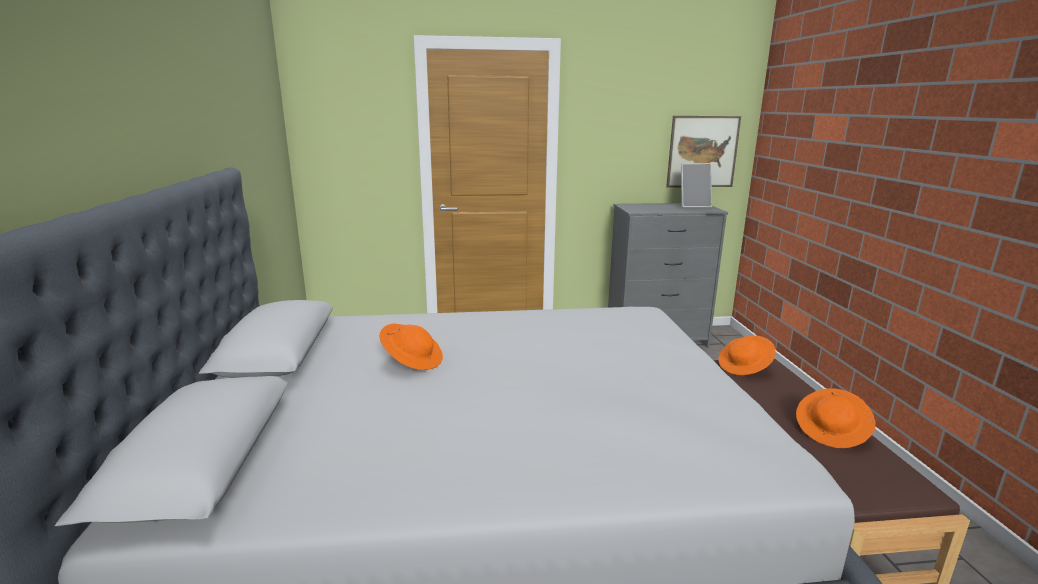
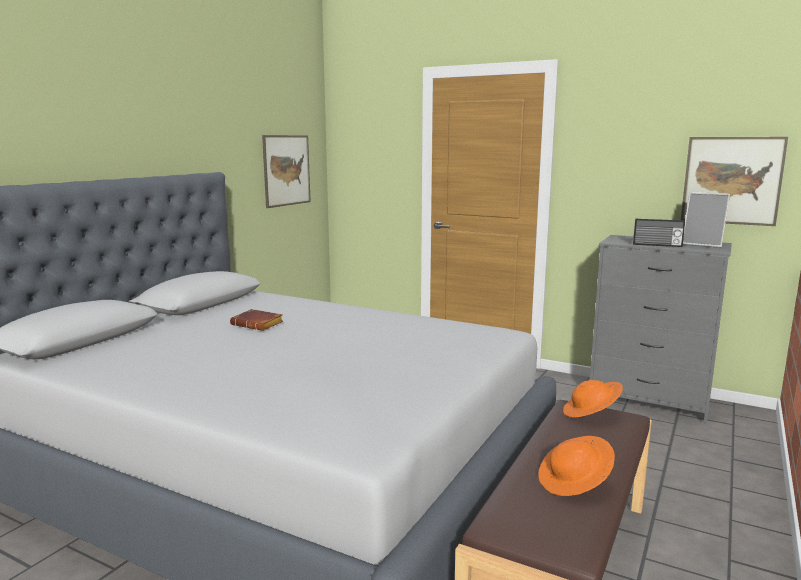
camera: 35 degrees right, 5 degrees down
orange hat [380,324,443,370] -> brown book [230,309,283,331]
none -> picture [262,135,311,208]
none -> radio [633,218,685,247]

